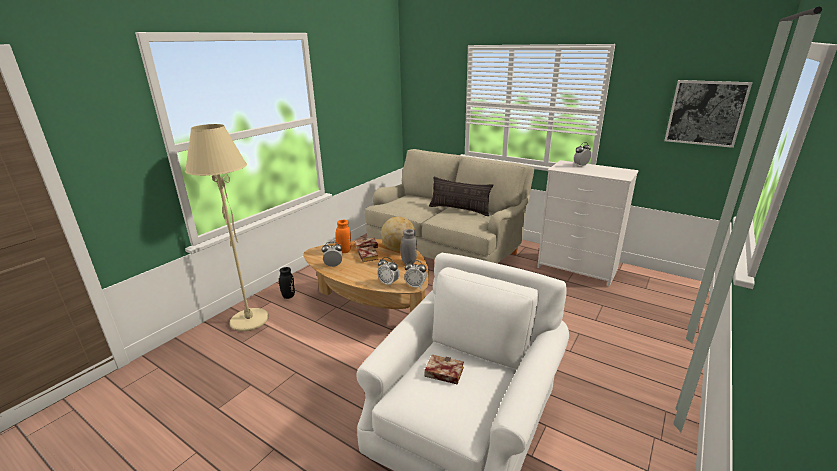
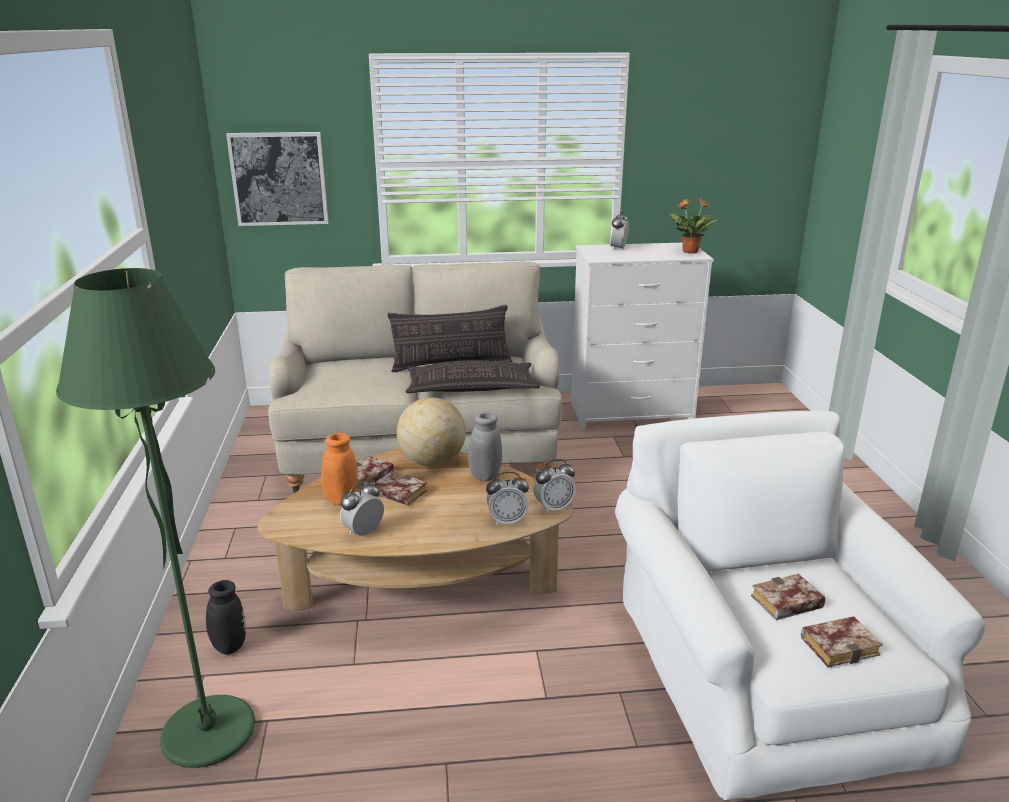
camera: 40 degrees left, 0 degrees up
beige floor lamp [185,124,269,331] -> green floor lamp [56,268,255,768]
picture [664,80,752,148] -> picture moved to [226,132,329,226]
none -> pillow [406,360,540,393]
none -> potted plant [670,198,717,253]
none -> book [801,616,883,667]

